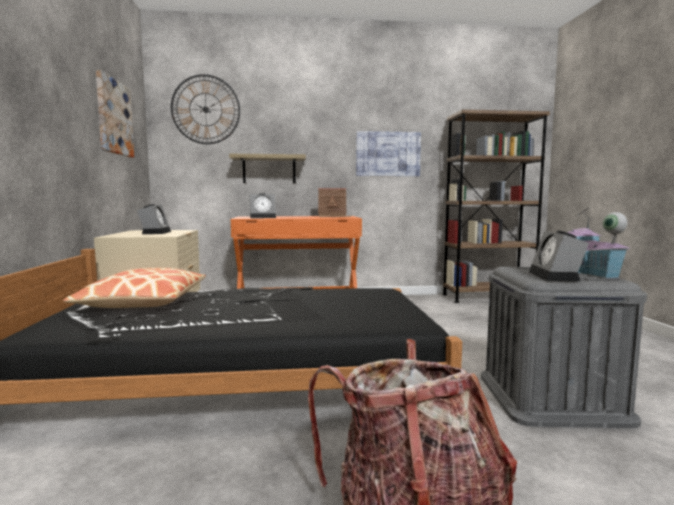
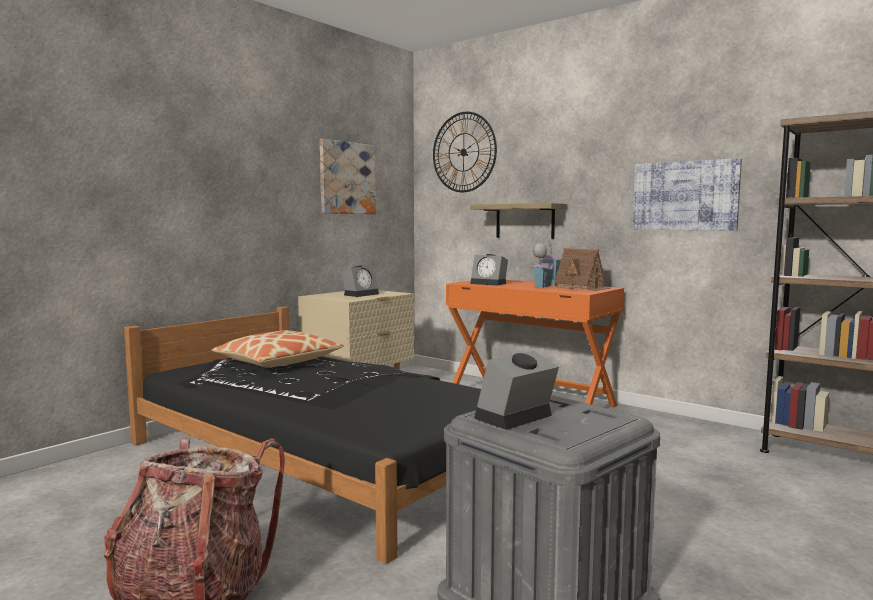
camera: 45 degrees right, 0 degrees up
toy house [567,208,630,278] -> toy house moved to [532,240,561,288]

